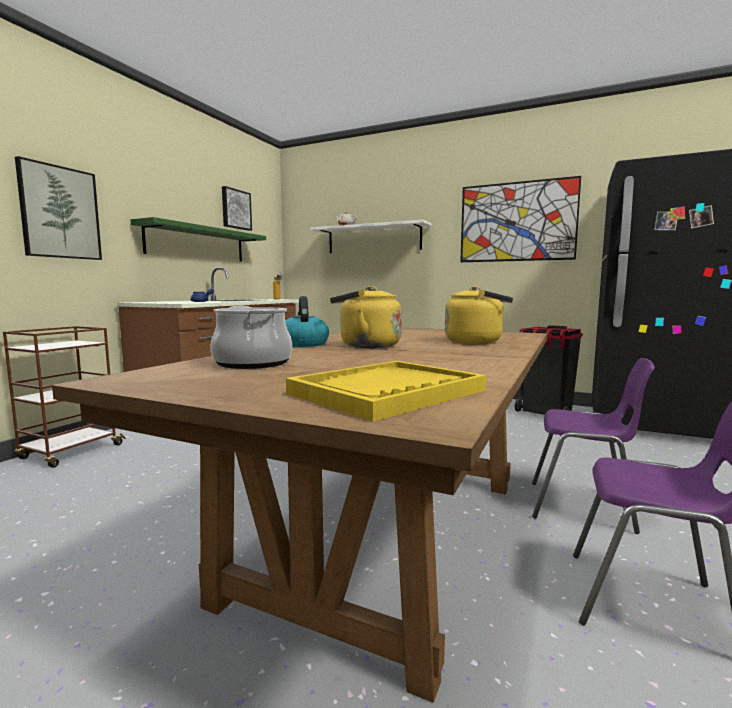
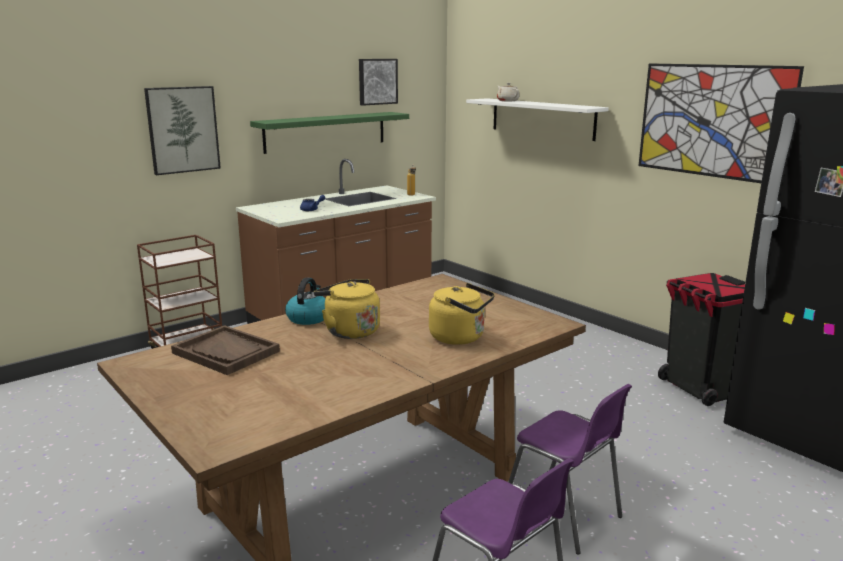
camera: 25 degrees right, 10 degrees up
cooking pot [210,306,292,369] -> brown tray [171,325,280,375]
yellow tray [286,361,486,422] -> none

